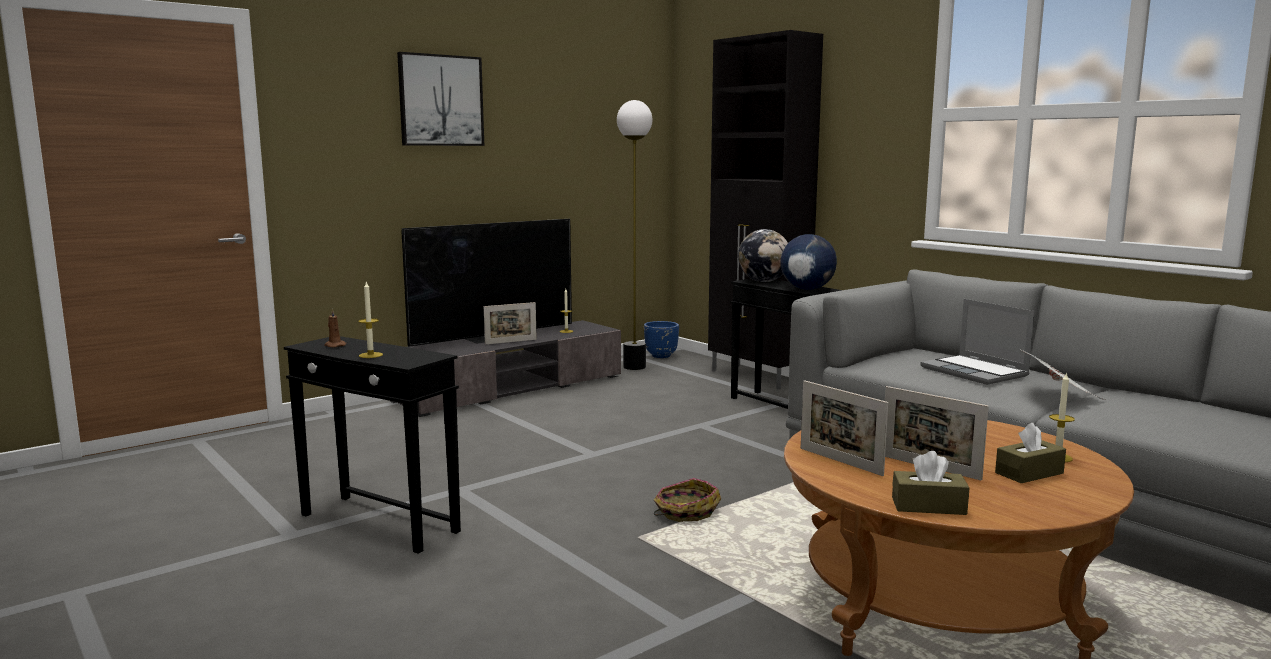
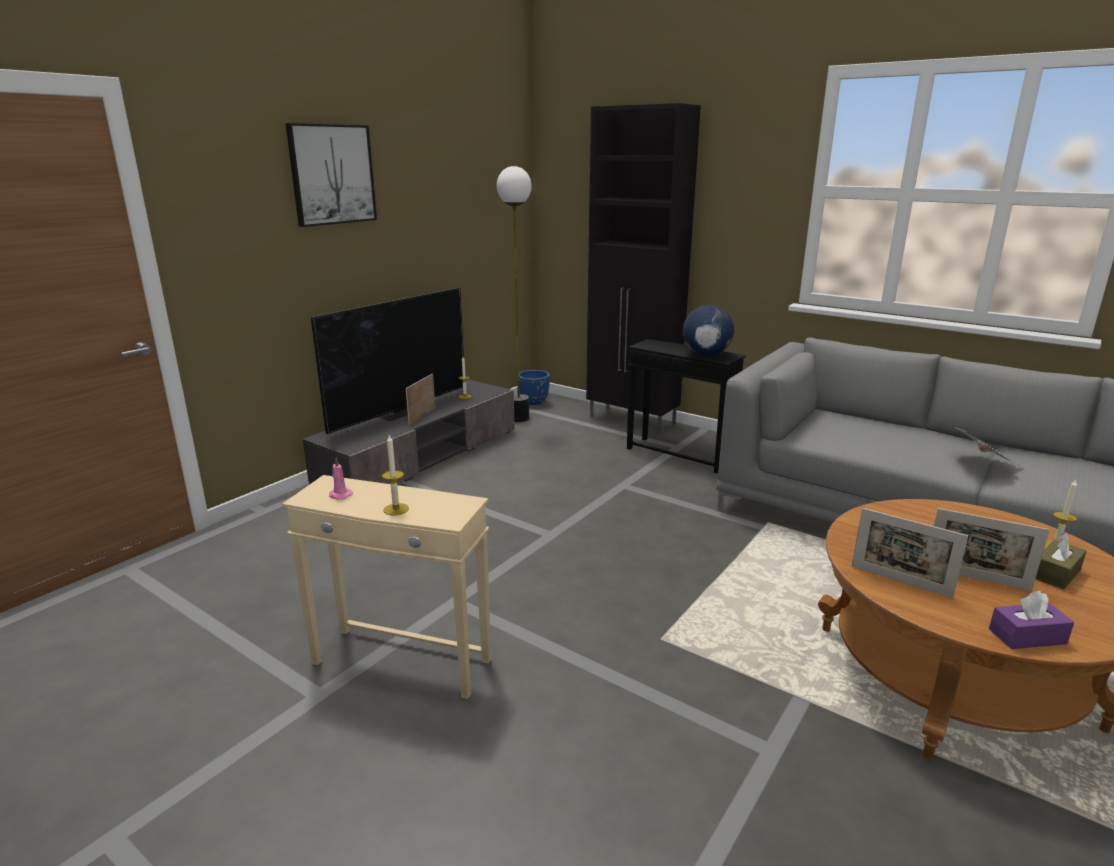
camera: 15 degrees left, 10 degrees up
black side table [284,336,461,554] -> beige side table [282,475,491,699]
brown candle [324,308,346,348] -> pink candle [329,458,353,500]
picture frame [484,302,537,345] -> picture frame turned 150 degrees clockwise [406,373,435,425]
basket [654,478,721,522] -> none
globe [738,229,788,282] -> none
brown tissue box [892,451,970,515] -> purple tissue box [989,591,1074,649]
laptop [920,299,1035,385] -> none

